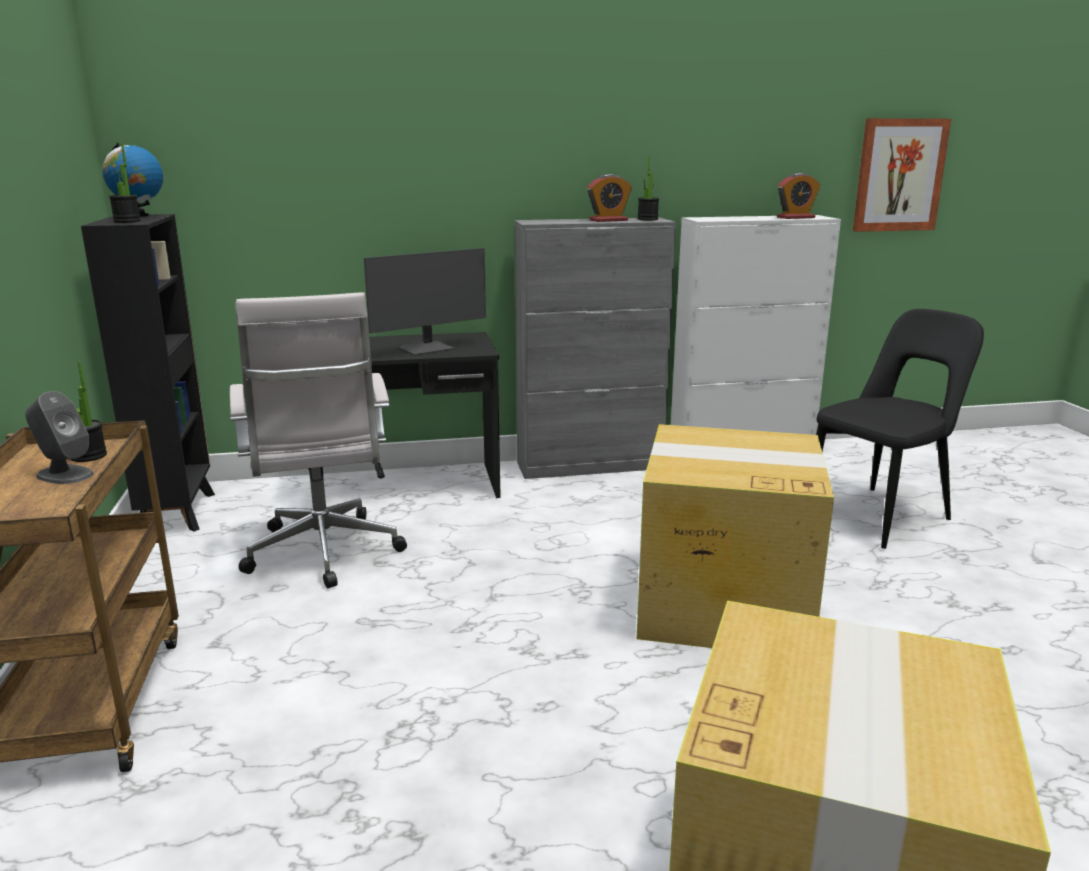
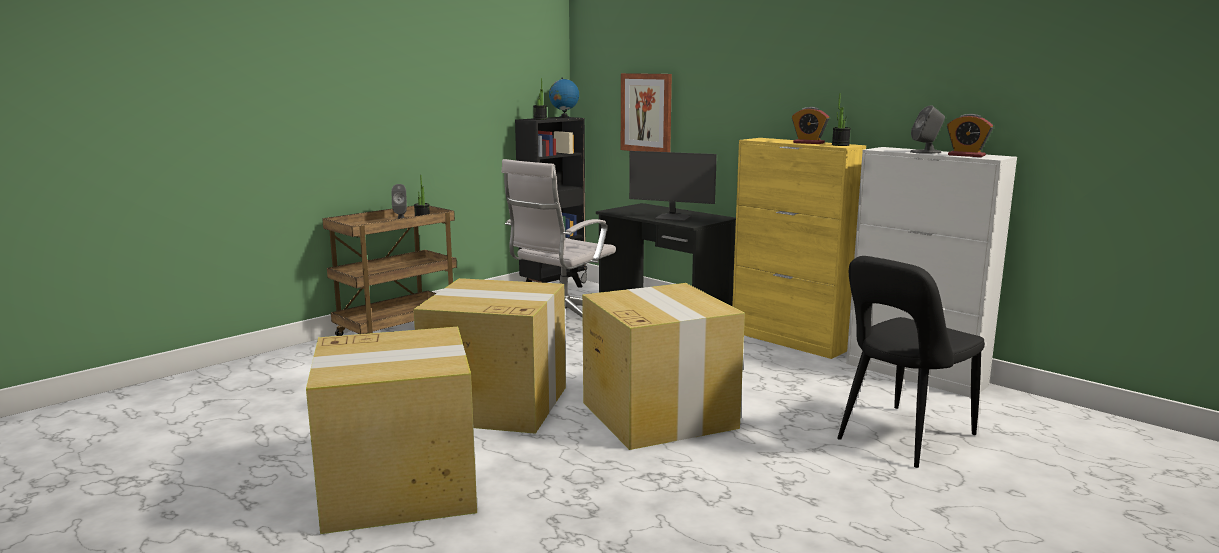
camera: 55 degrees right, 5 degrees down
grey cabinet [515,218,676,479] -> yellow cabinet [732,138,866,359]
black chair [816,309,984,549] -> black chair turned 120 degrees clockwise [837,256,985,468]
picture [853,118,951,232] -> picture moved to [621,73,672,152]
none -> cardboard box [413,278,566,434]
none -> grey speaker [910,105,945,153]

